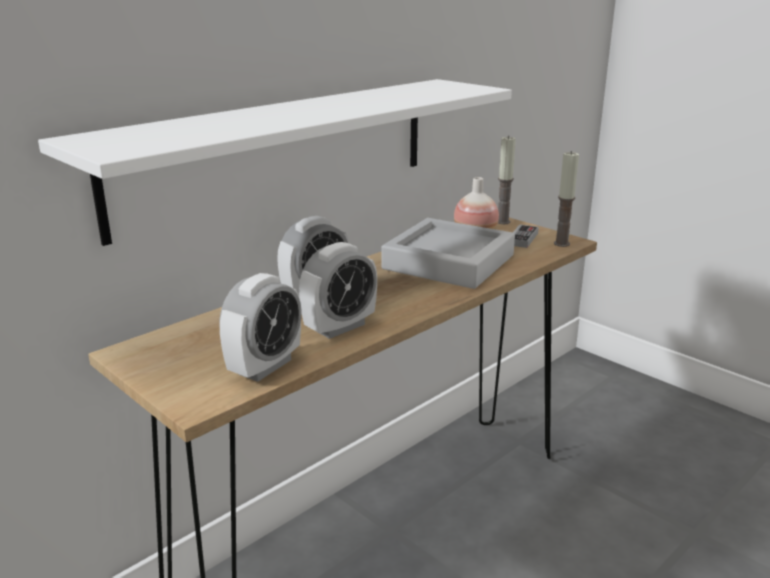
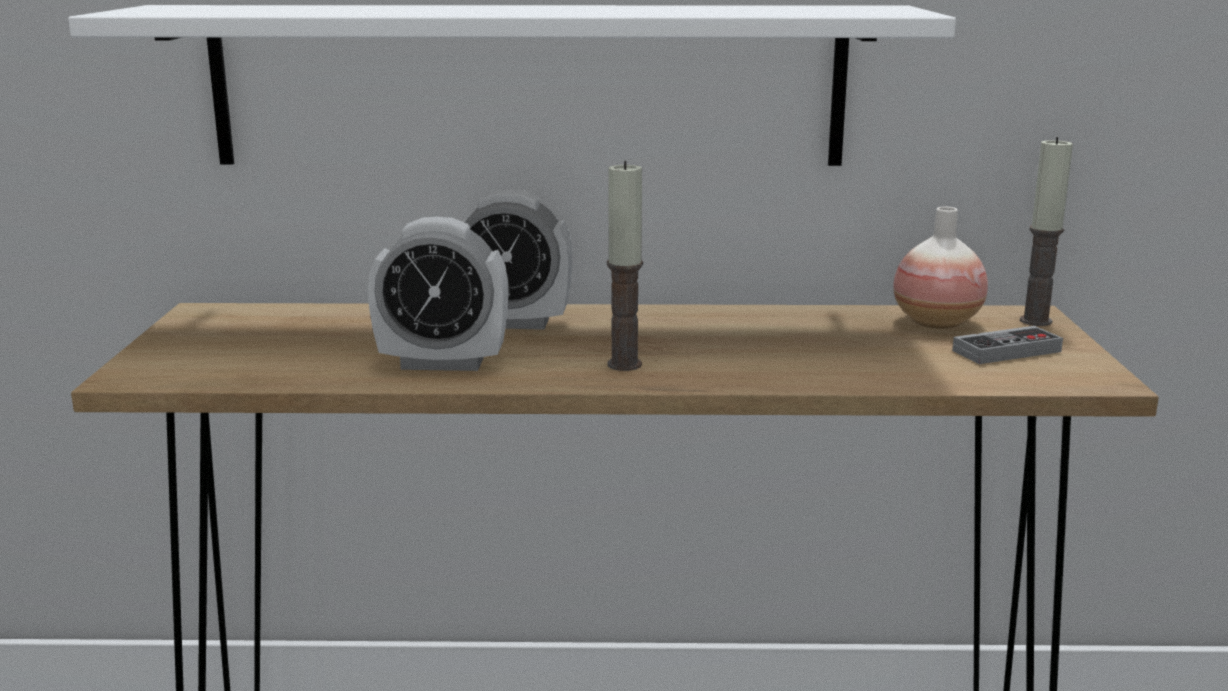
camera: 45 degrees right, 5 degrees down
alarm clock [219,273,302,382] -> none
grey tray [381,218,515,289] -> none
candle [554,151,579,247] -> candle moved to [607,161,643,371]

